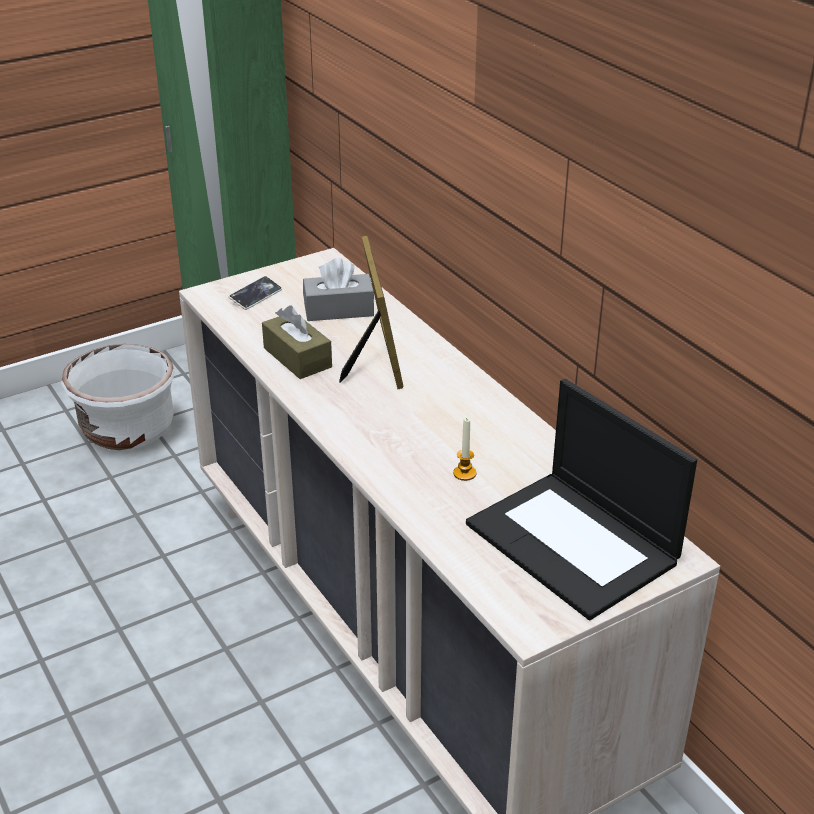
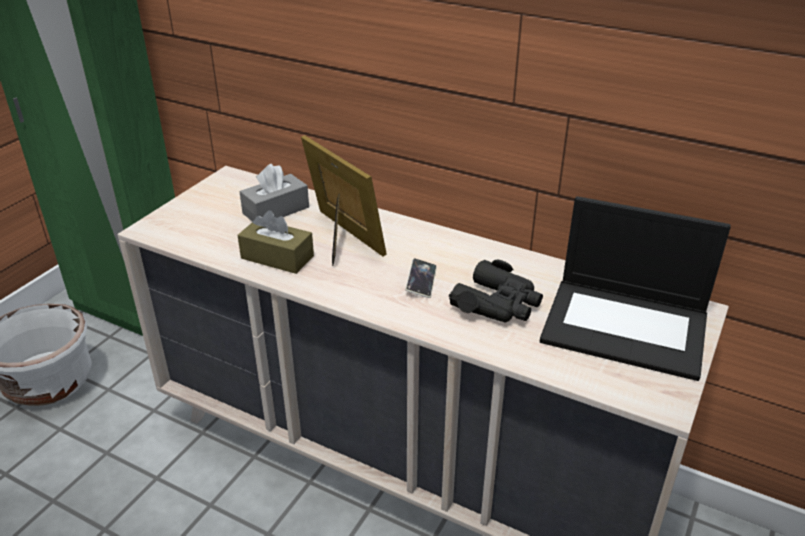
camera: 30 degrees left, 0 degrees up
phone [229,276,282,310] -> phone moved to [405,258,437,298]
candle [453,418,476,481] -> black binoculars [449,260,543,322]

